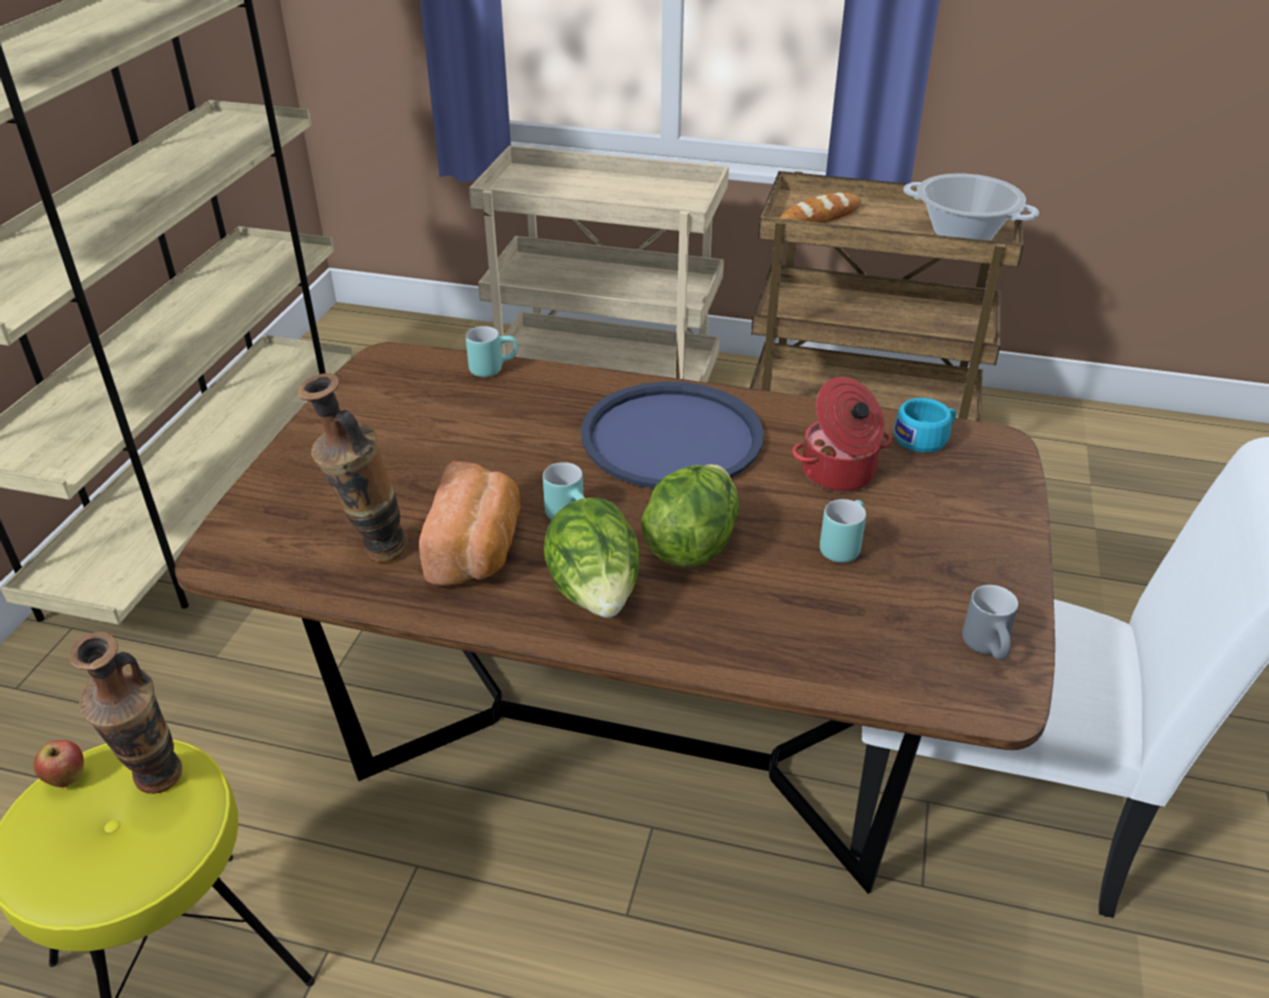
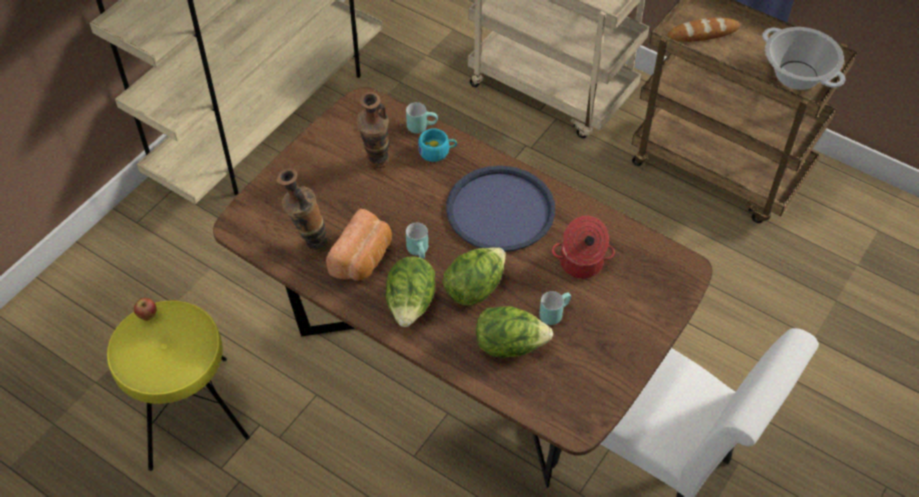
camera: 20 degrees right, 15 degrees up
vase [69,632,182,794] -> vase moved to [357,92,389,168]
turquoise cup [894,398,956,453] -> turquoise cup moved to [418,128,457,162]
grey mug [962,585,1018,660] -> none
none -> lettuce [476,306,553,358]

